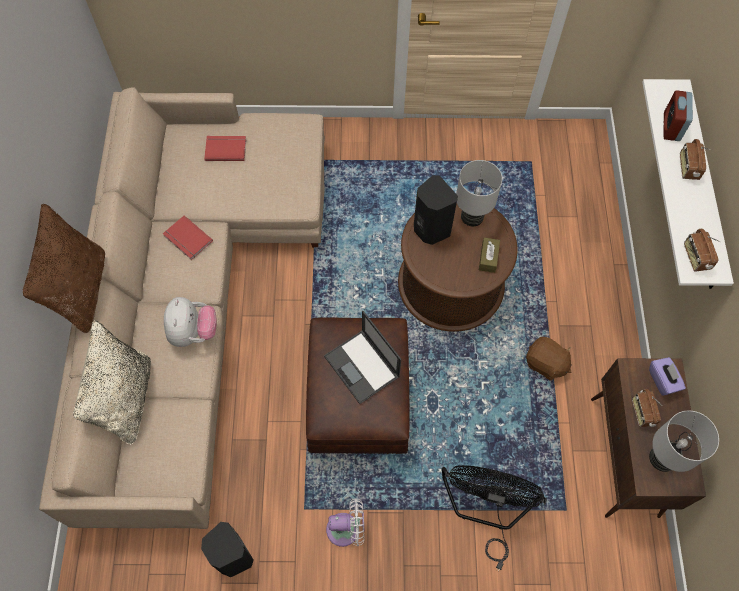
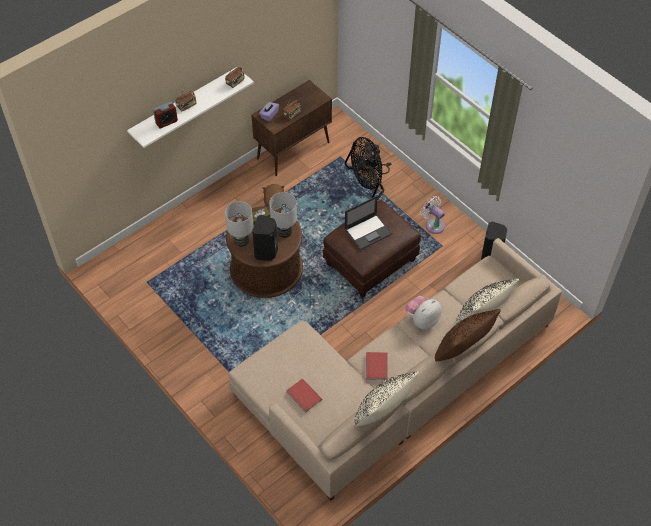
camera: 130 degrees left, 10 degrees down
laptop [324,311,401,404] -> laptop turned 45 degrees clockwise [344,196,392,250]
grey table lamp [649,411,719,472] -> grey table lamp moved to [269,192,297,238]
none -> beige pillow [354,371,419,427]

